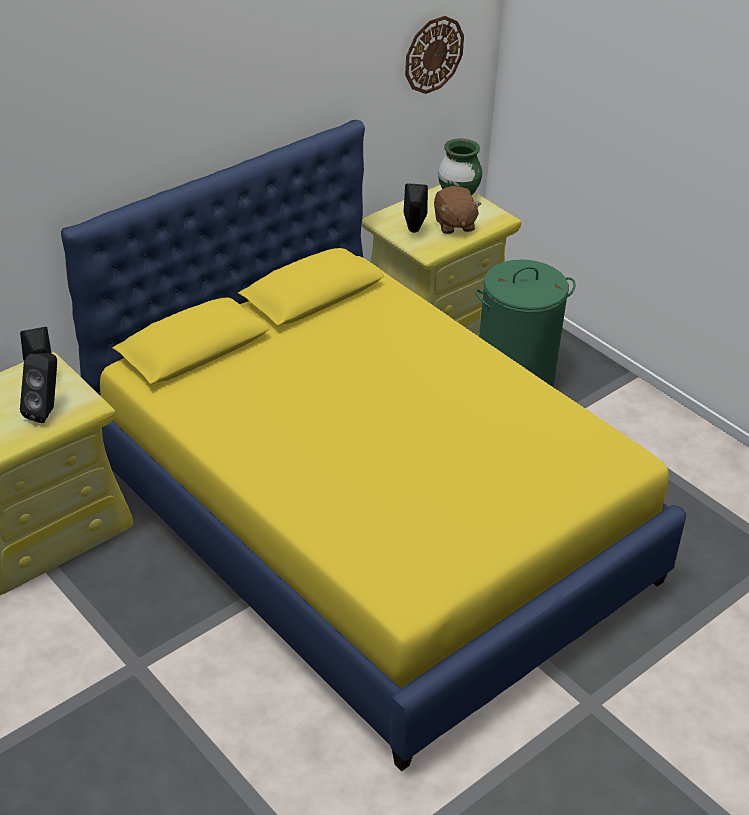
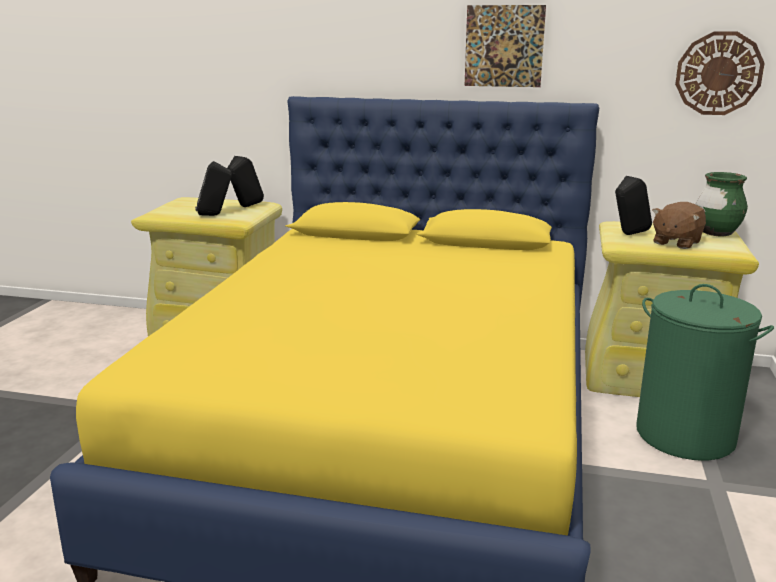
camera: 55 degrees right, 20 degrees down
none -> picture [465,5,546,87]

